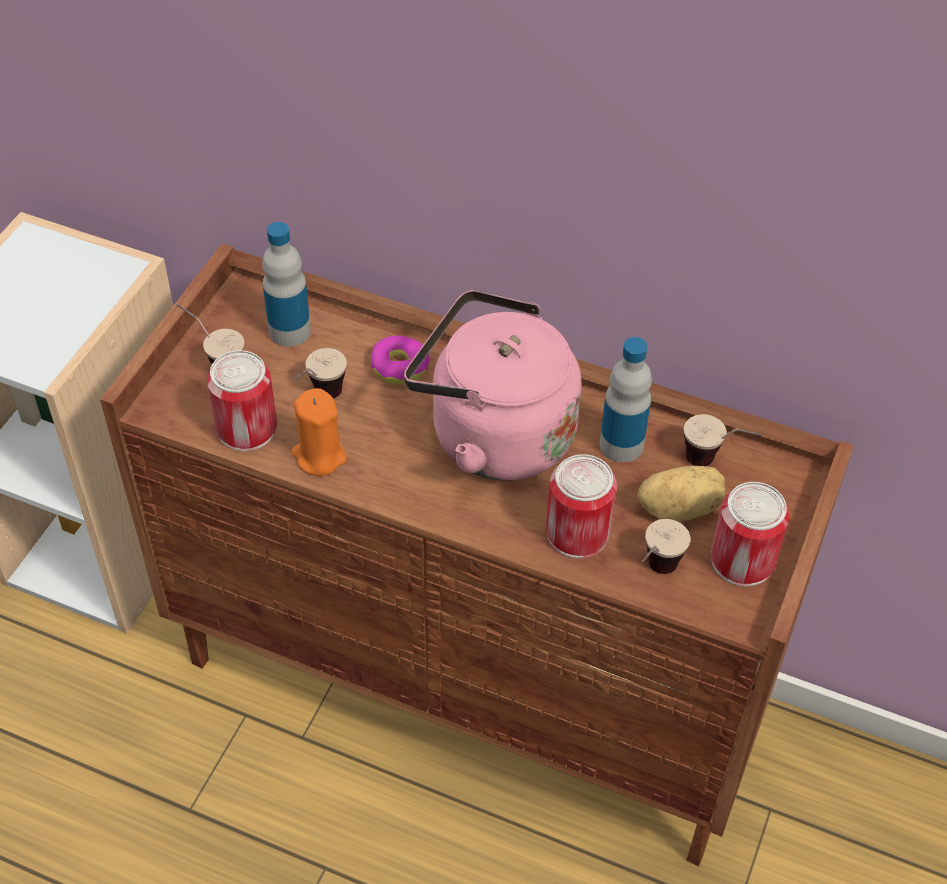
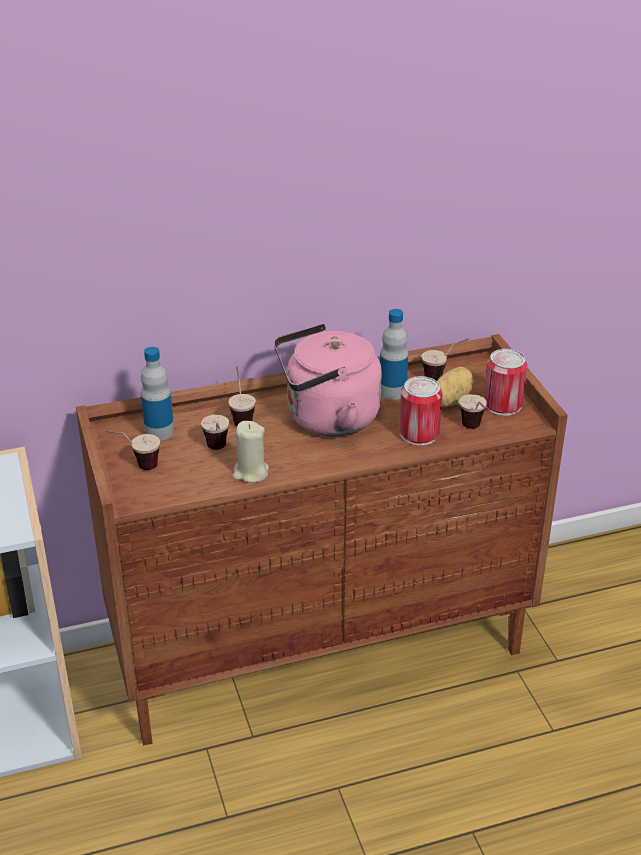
camera: 40 degrees left, 15 degrees down
can [207,350,277,451] -> none
orange candle [291,388,347,476] -> beige candle [233,421,269,483]
donut [371,335,429,385] -> cup [228,366,256,427]

